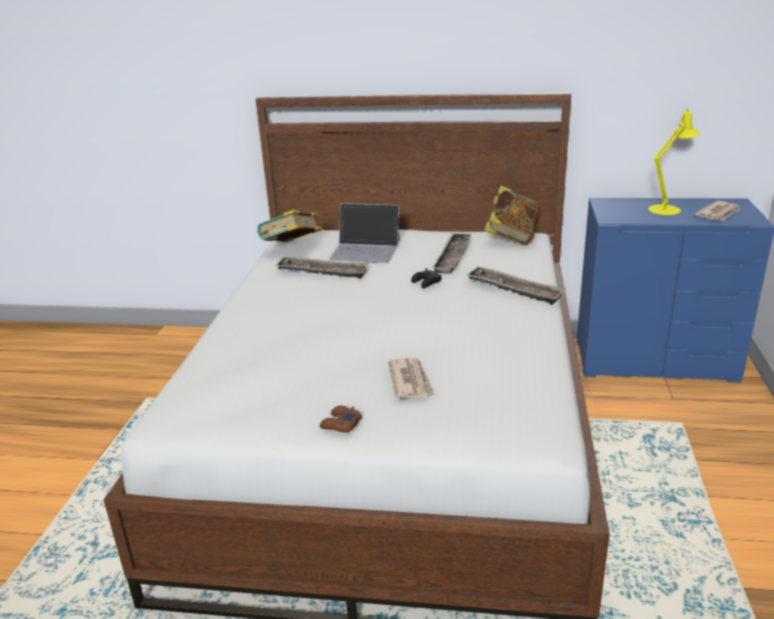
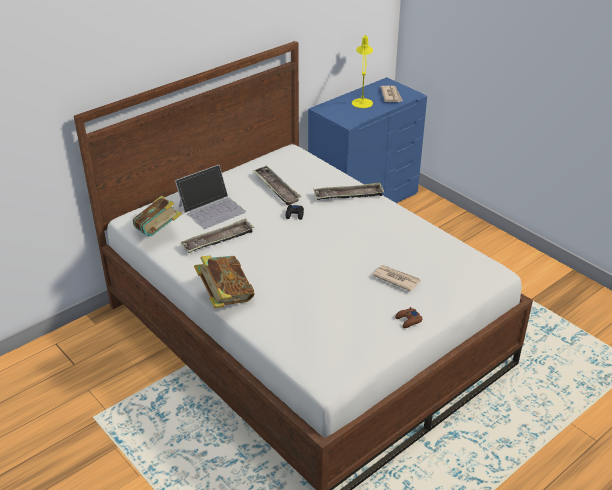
camera: 50 degrees left, 10 degrees up
book [484,185,540,245] -> book moved to [194,255,255,308]

